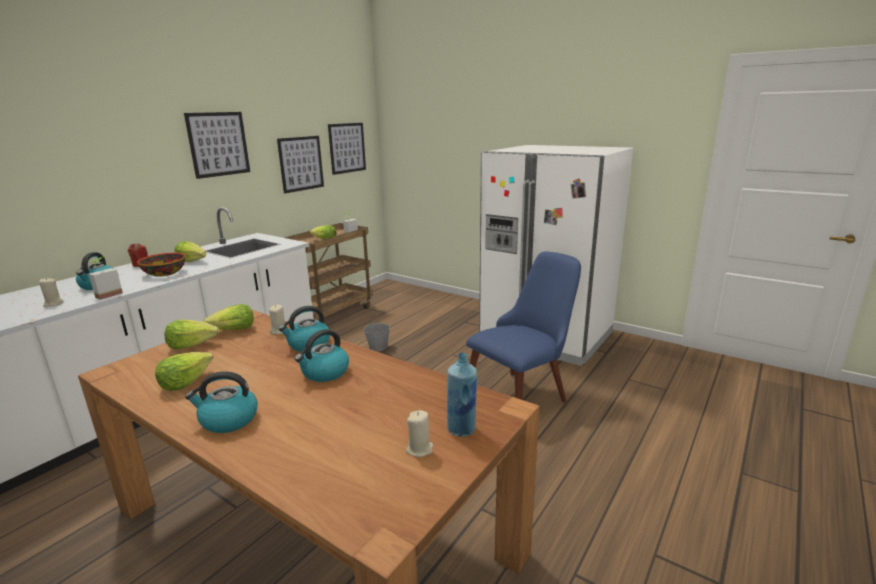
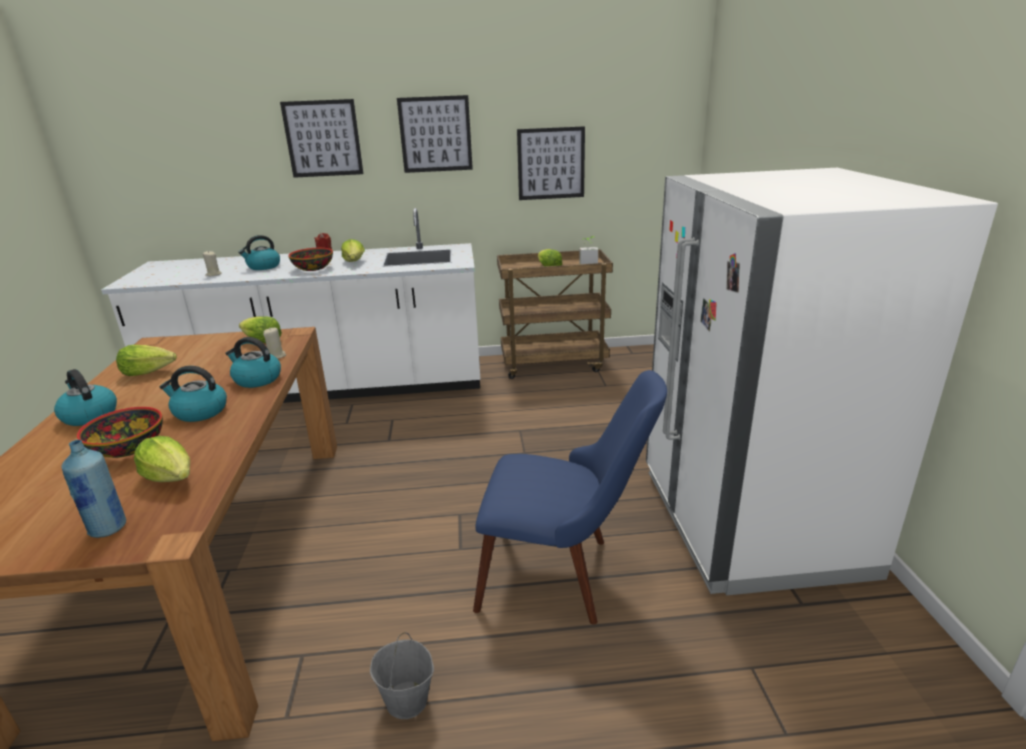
camera: 50 degrees right, 5 degrees up
potted plant [89,256,123,300] -> none
lettuce [164,320,219,349] -> lettuce moved to [134,436,190,482]
picture [328,123,366,175] -> picture moved to [280,99,363,178]
grey bucket [364,314,390,351] -> grey bucket moved to [370,632,434,719]
beige candle [406,410,434,457] -> none
none -> bowl [77,407,163,458]

